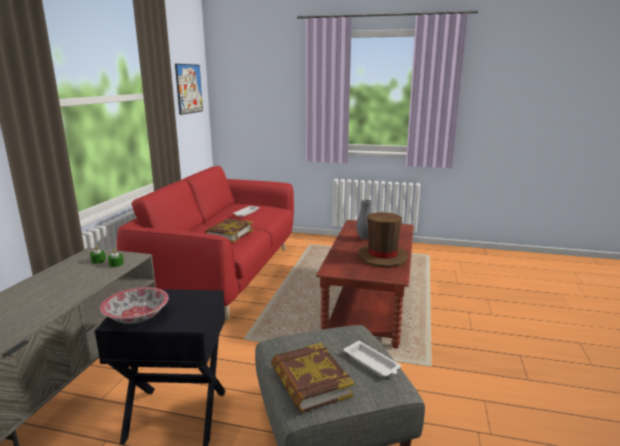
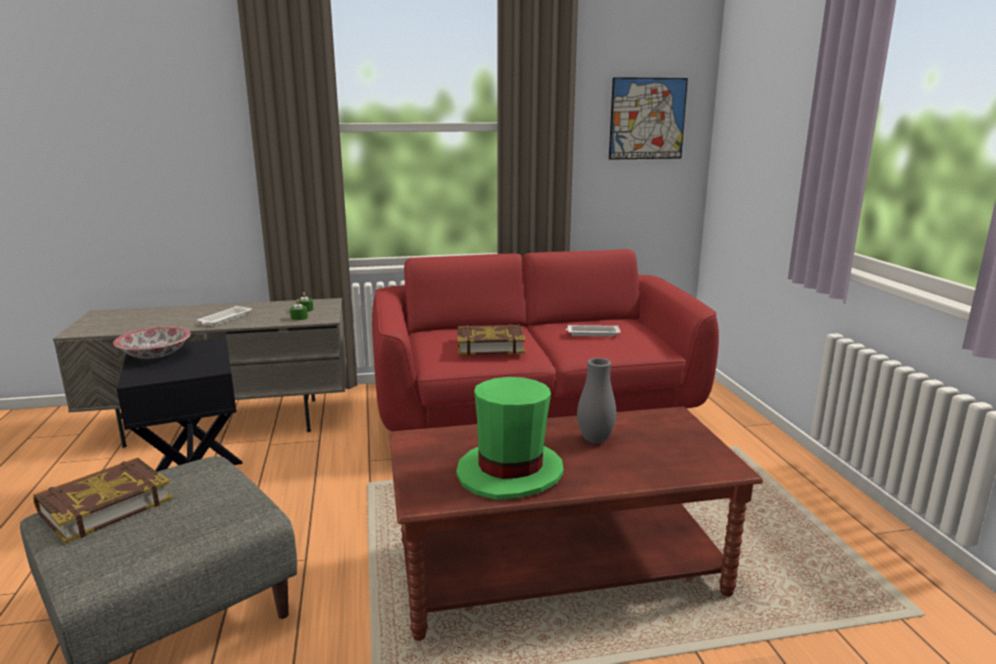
camera: 65 degrees right, 0 degrees up
white tray [344,341,401,377] -> white tray moved to [197,306,252,326]
brown hat [358,212,408,268] -> green hat [456,377,564,500]

